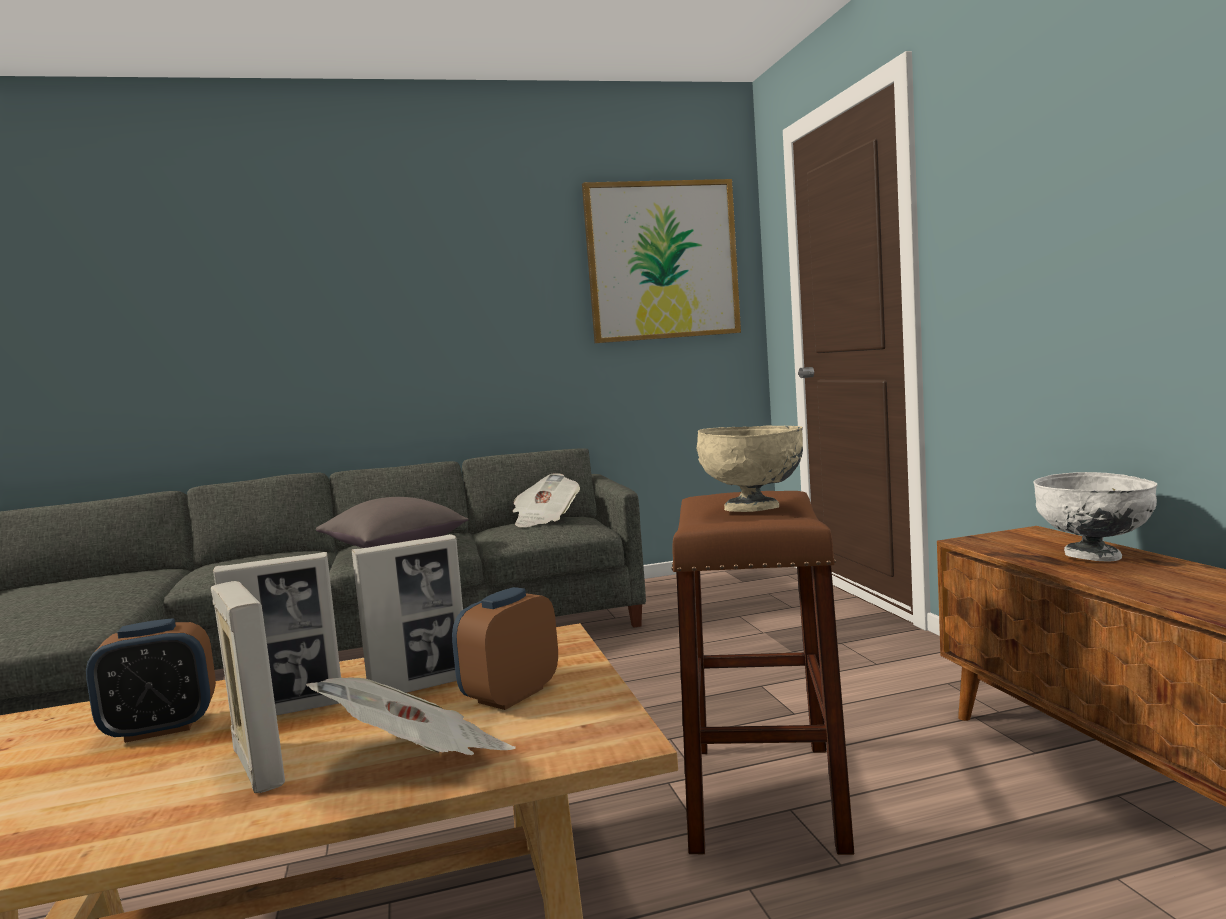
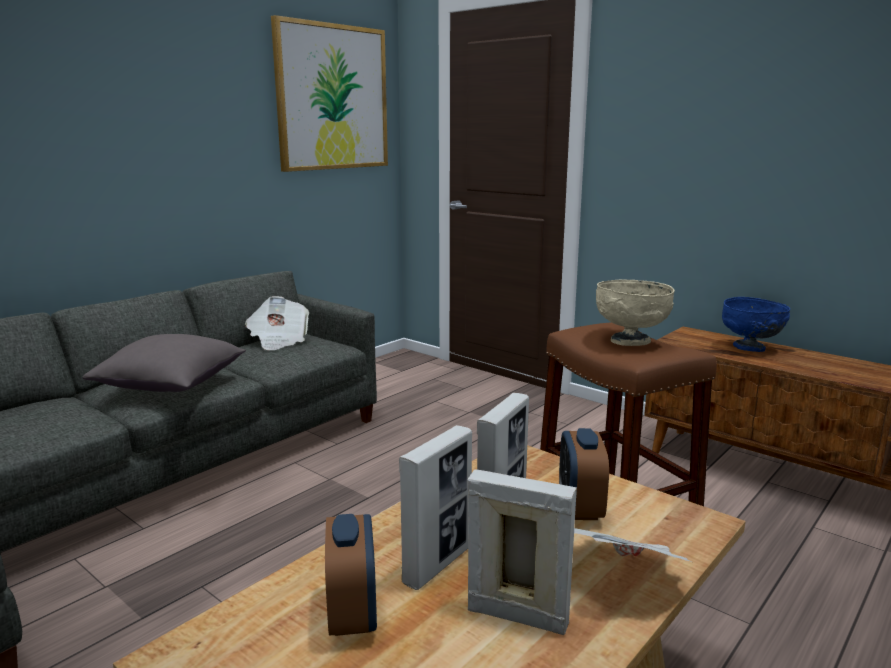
camera: 35 degrees left, 10 degrees up
alarm clock [86,619,216,743] -> alarm clock turned 45 degrees counterclockwise [325,514,377,636]
white bowl [1033,472,1157,562] -> blue bowl [722,297,790,352]

